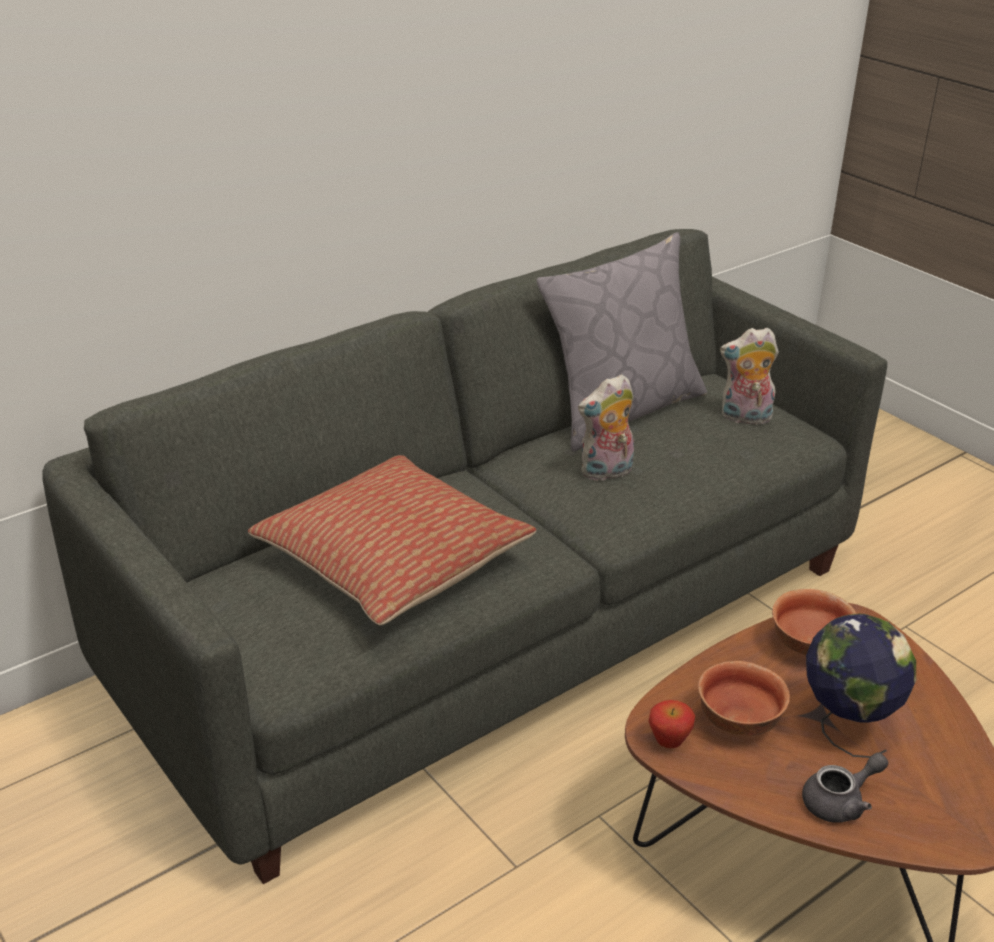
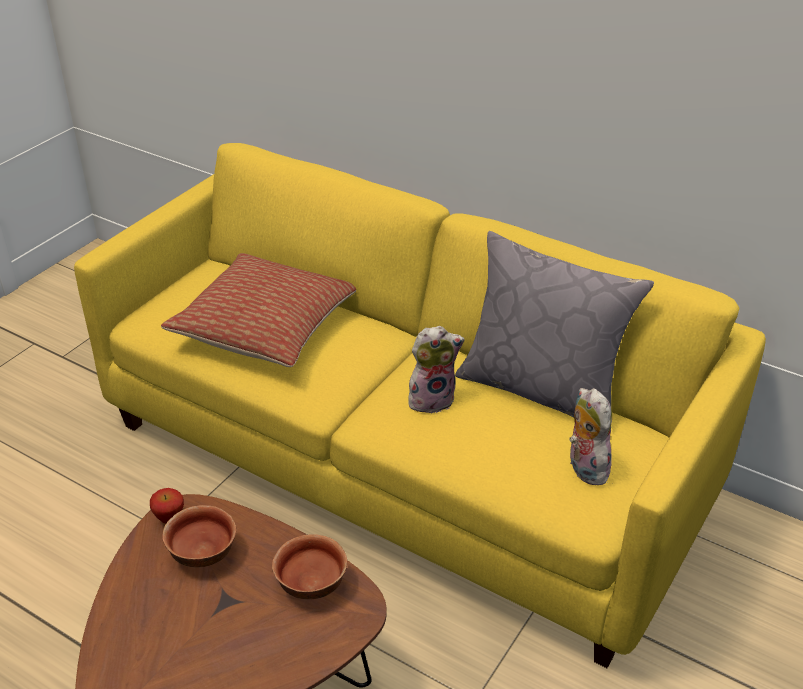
camera: 70 degrees right, 5 degrees up
grey sofa [42,229,887,884] -> yellow sofa [74,143,766,668]
plush toy [578,374,634,482] -> plush toy turned 120 degrees clockwise [409,326,465,414]
grey teapot [802,753,888,823] -> none
globe [806,614,916,758] -> none

